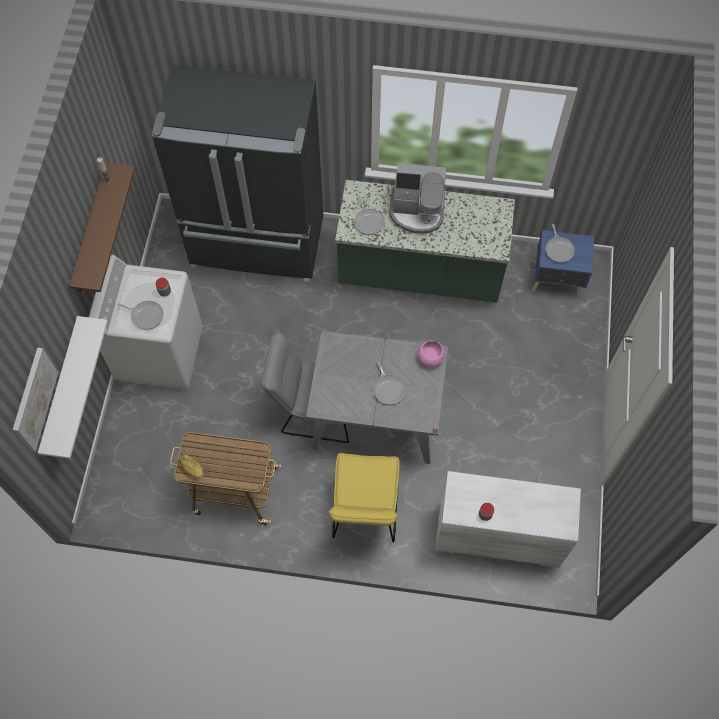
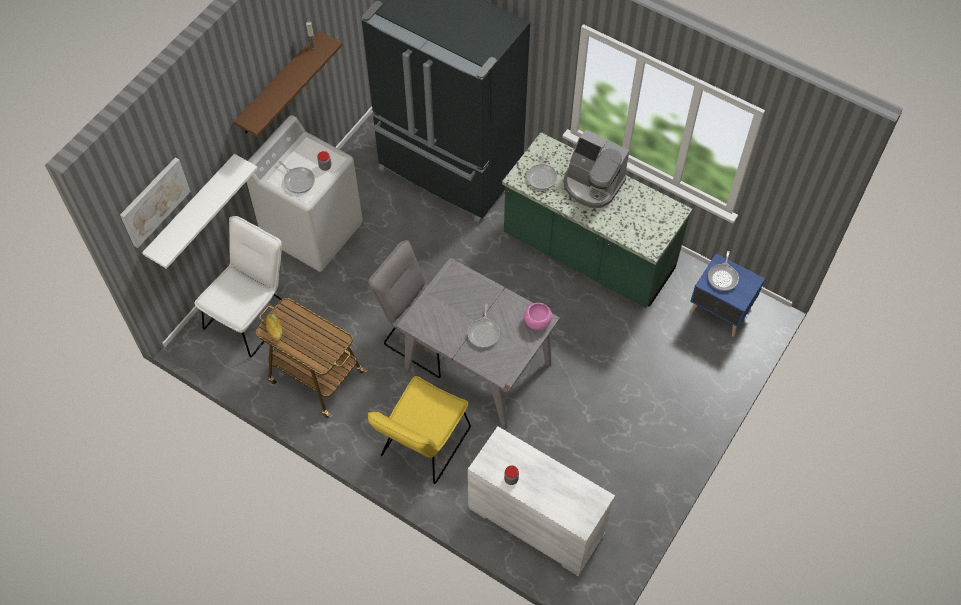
camera: 25 degrees right, 5 degrees down
none -> white chair [195,216,287,357]

